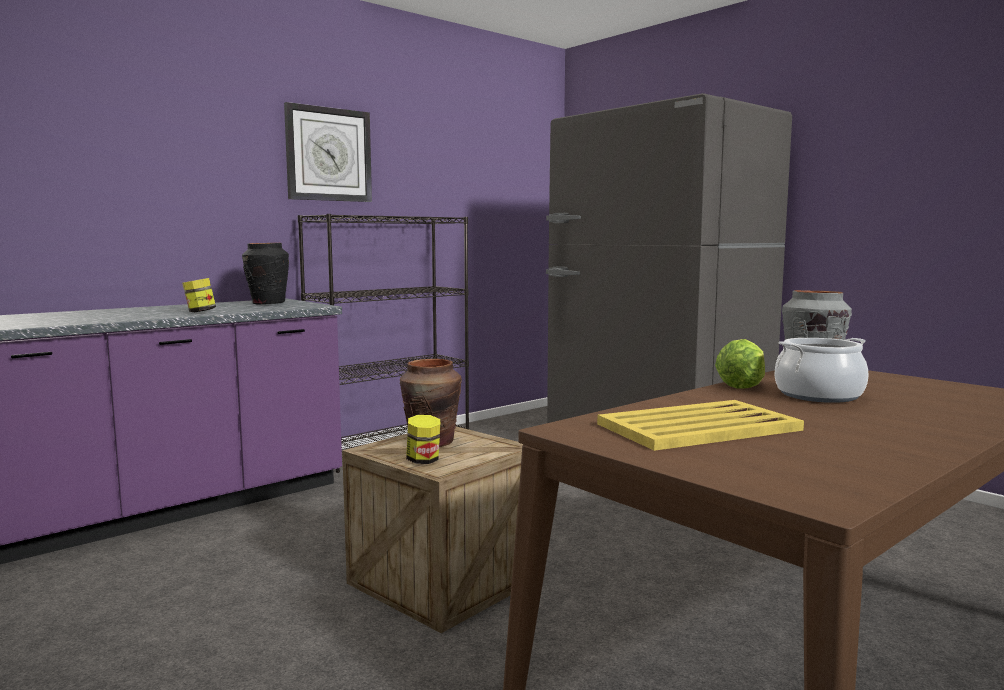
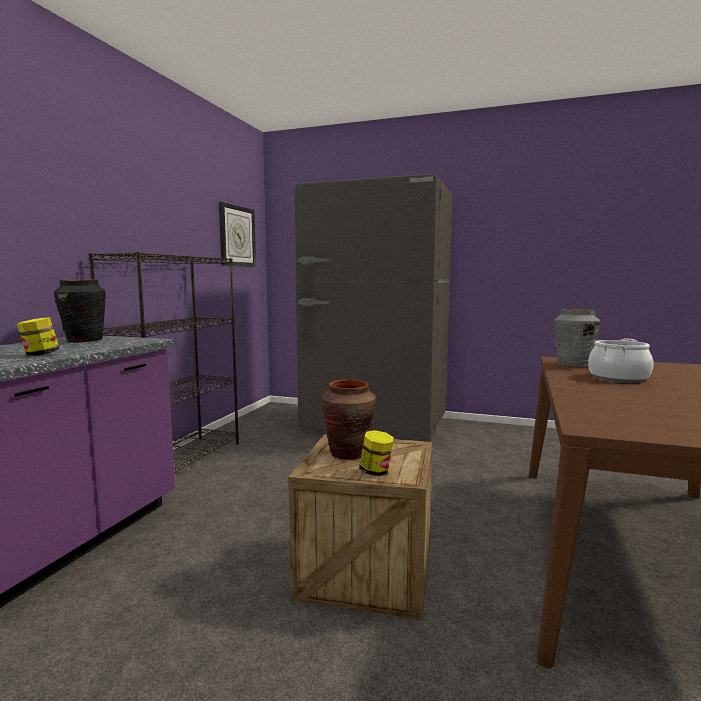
camera: 30 degrees left, 0 degrees up
wall clock [284,102,372,202] -> wall clock moved to [219,202,256,267]
yellow tray [597,400,804,451] -> none
lettuce [715,339,765,389] -> none

